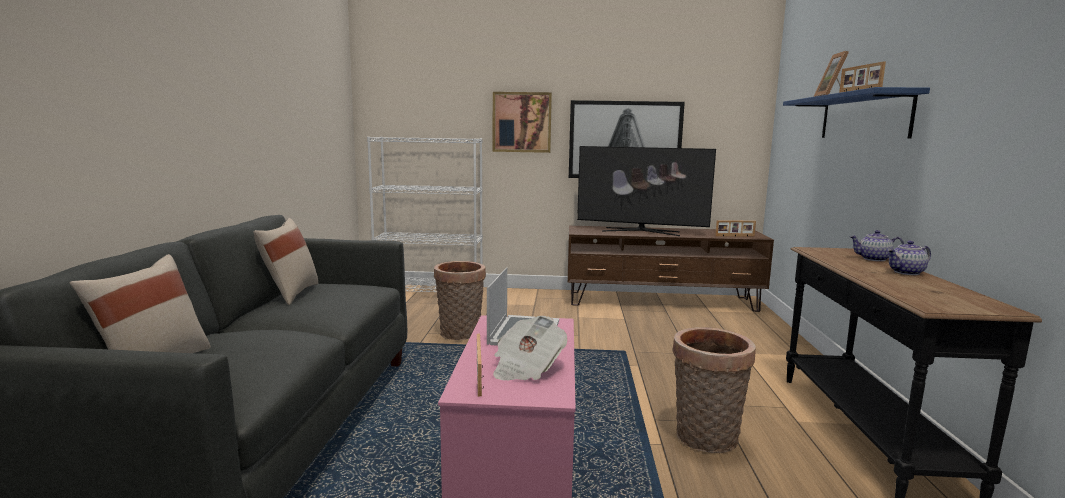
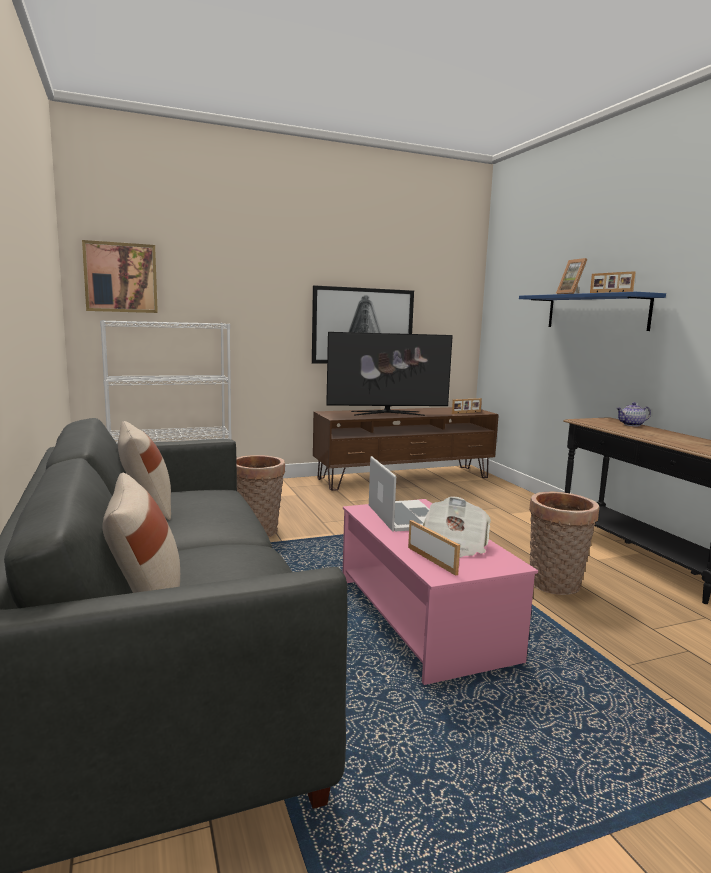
camera: 25 degrees left, 0 degrees up
picture [493,92,552,153] -> picture moved to [82,240,158,313]
teapot [888,241,931,275] -> none

